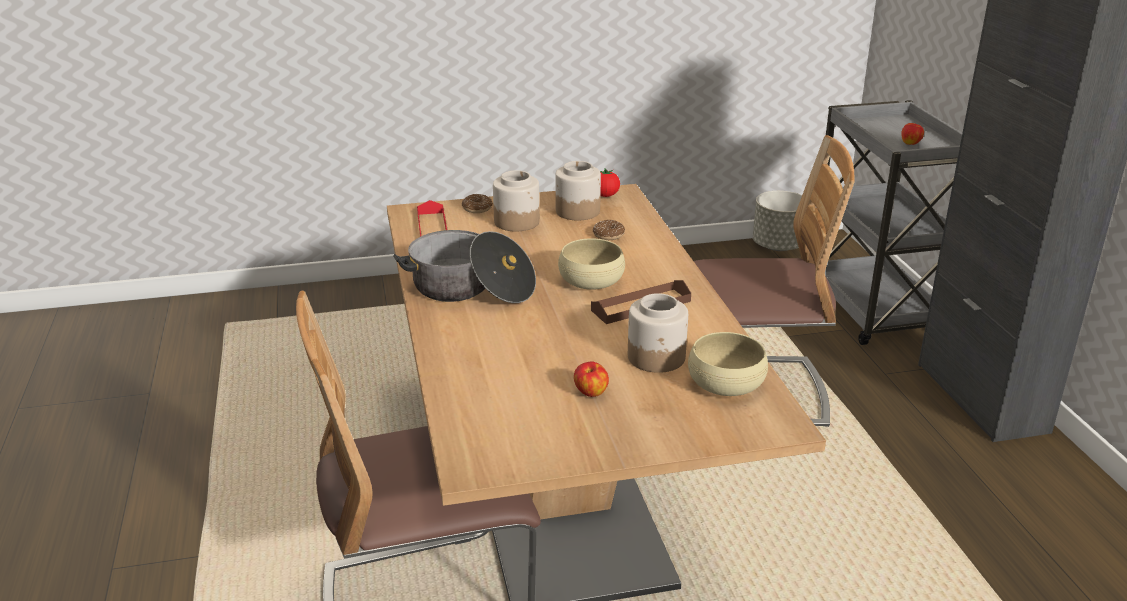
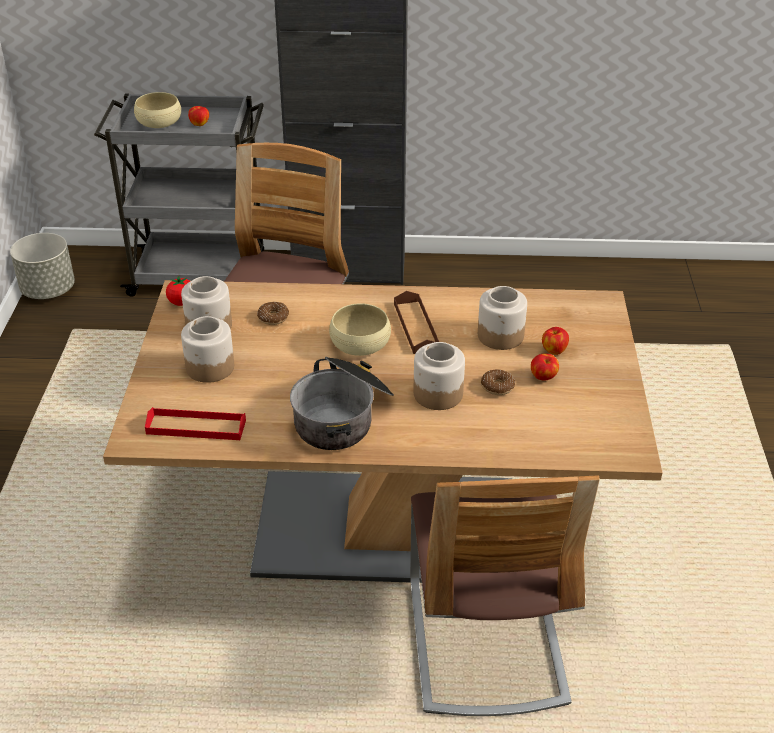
camera: 75 degrees left, 10 degrees up
donut [462,194,493,213] -> donut moved to [481,369,515,395]
beige bowl [688,332,768,396] -> beige bowl moved to [134,92,181,128]
none -> jar [413,342,465,410]
none -> apple [542,327,569,355]

